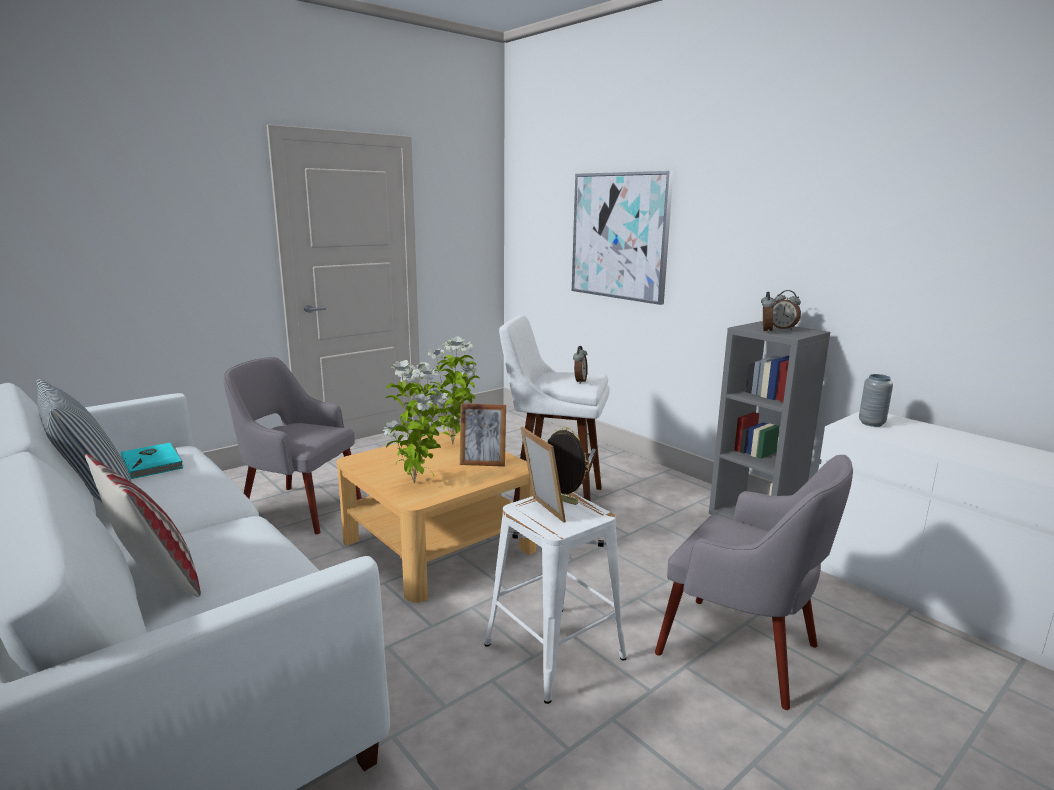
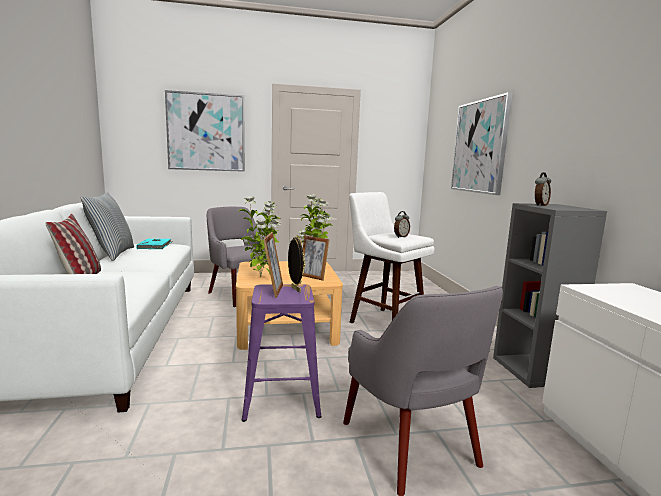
camera: 30 degrees right, 5 degrees down
white stool [484,492,627,704] -> purple stool [242,284,321,422]
alarm clock [773,290,801,330] -> none
grey vase [859,374,893,427] -> none
none -> picture [165,90,245,172]

